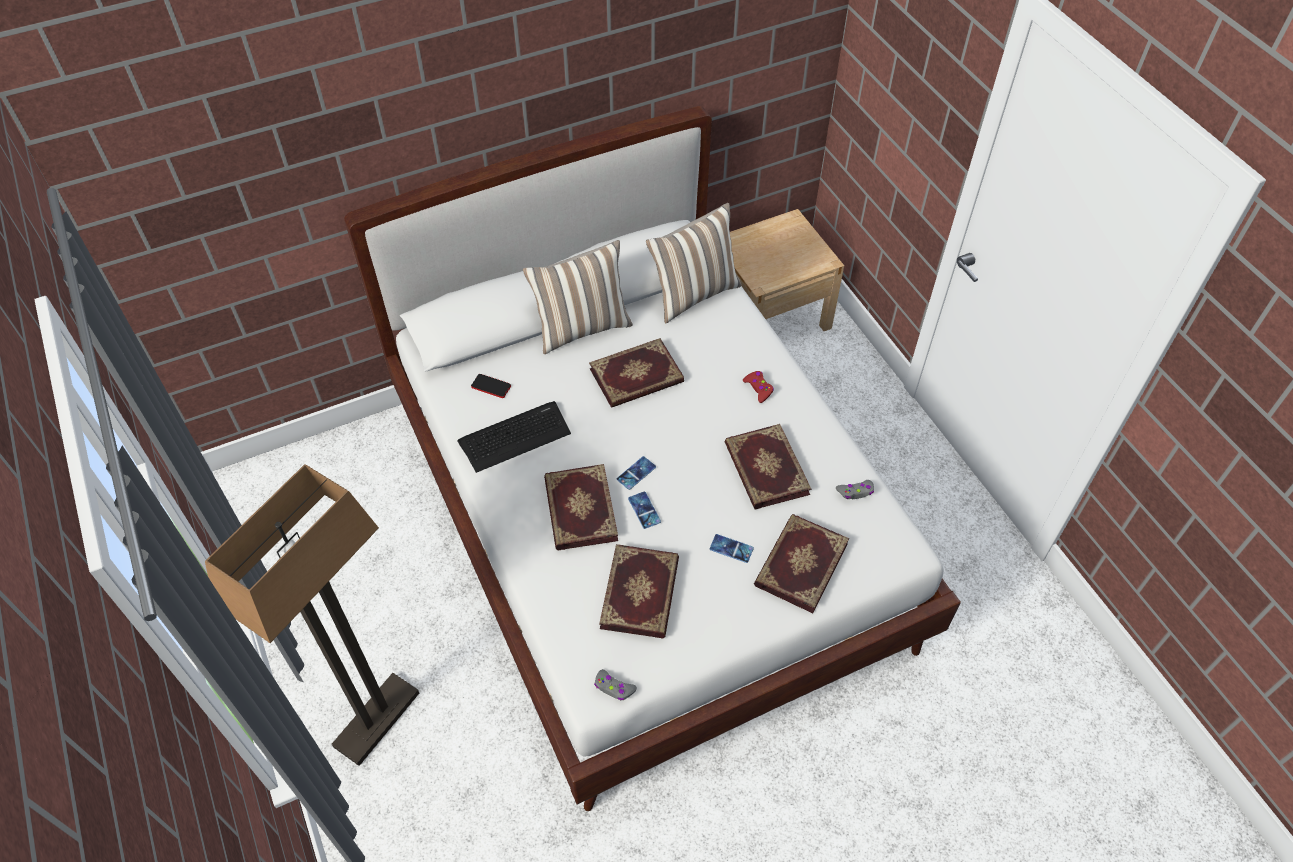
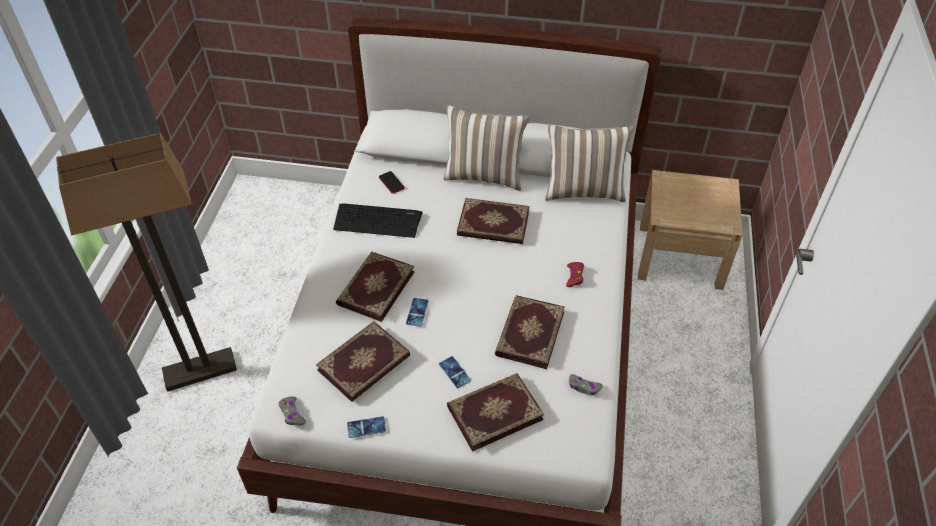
camera: 35 degrees right, 5 degrees down
phone [617,456,656,490] -> phone moved to [347,416,386,438]

